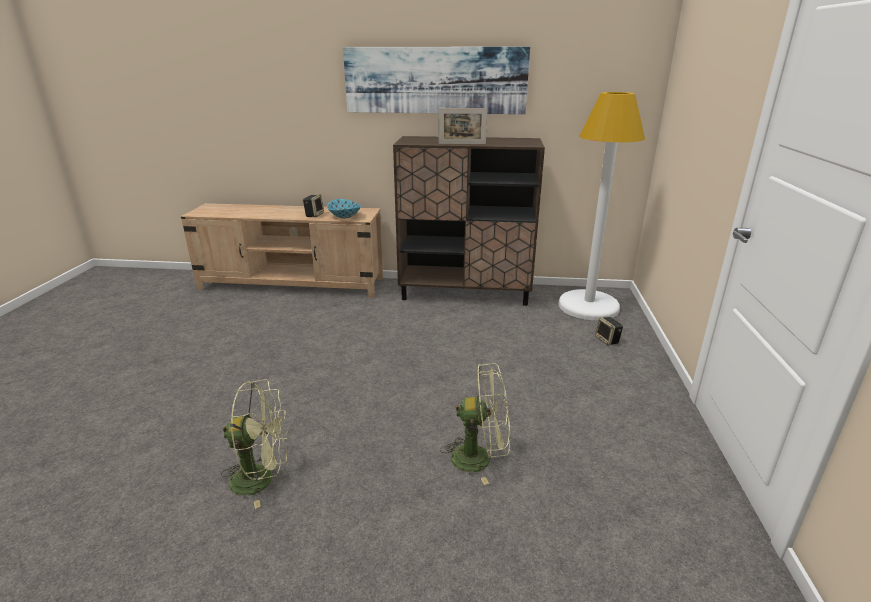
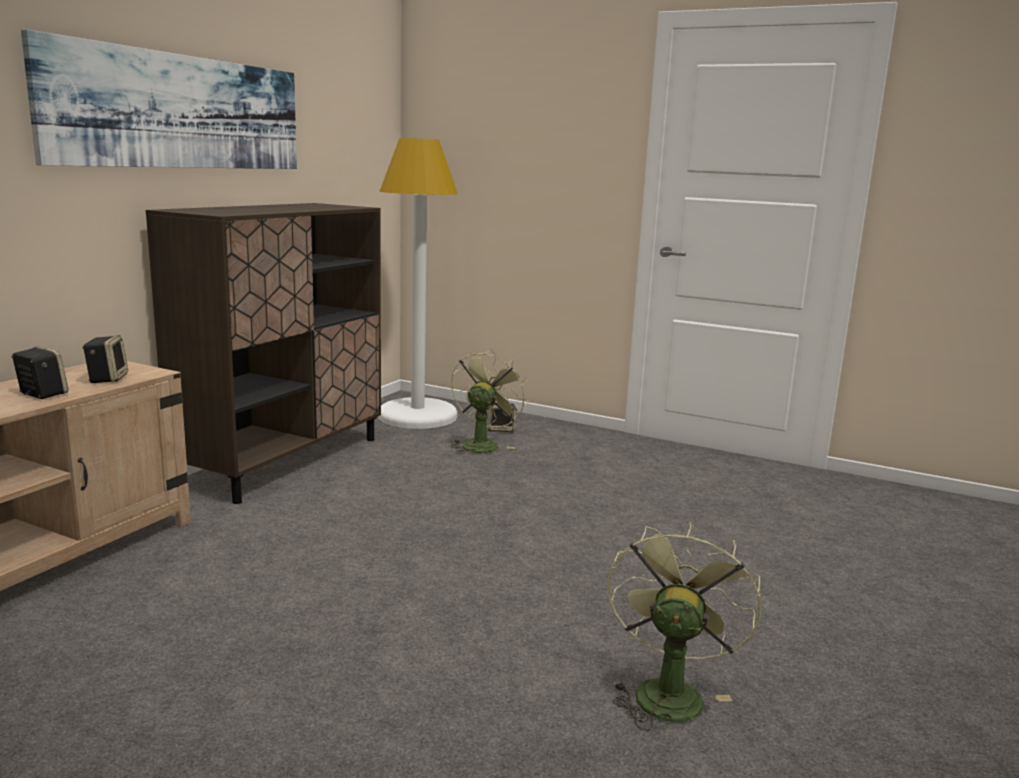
camera: 70 degrees left, 10 degrees down
bowl [327,199,361,218] -> speaker [83,335,128,383]
picture frame [439,108,487,144] -> none
green fan [440,363,510,485] -> green fan moved to [450,349,528,454]

